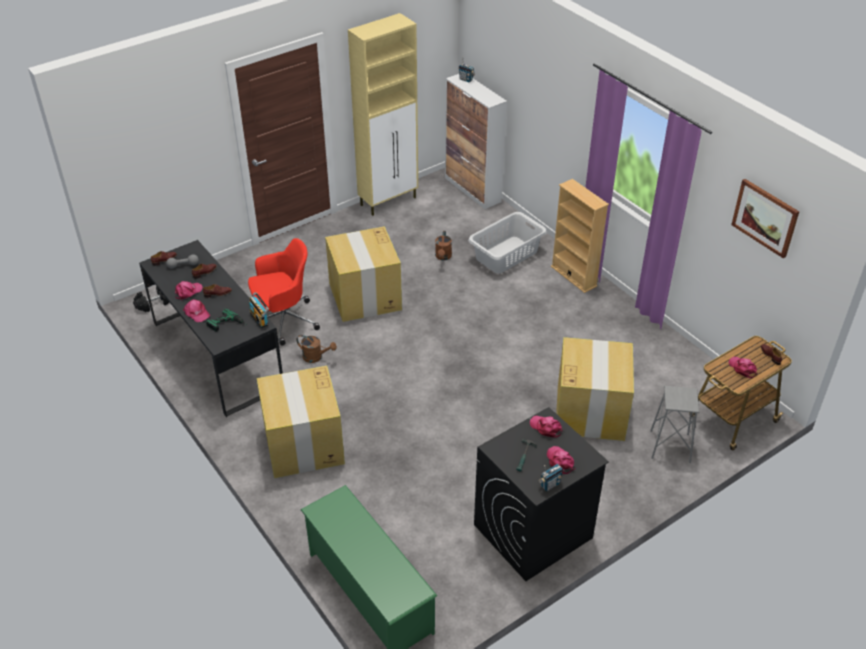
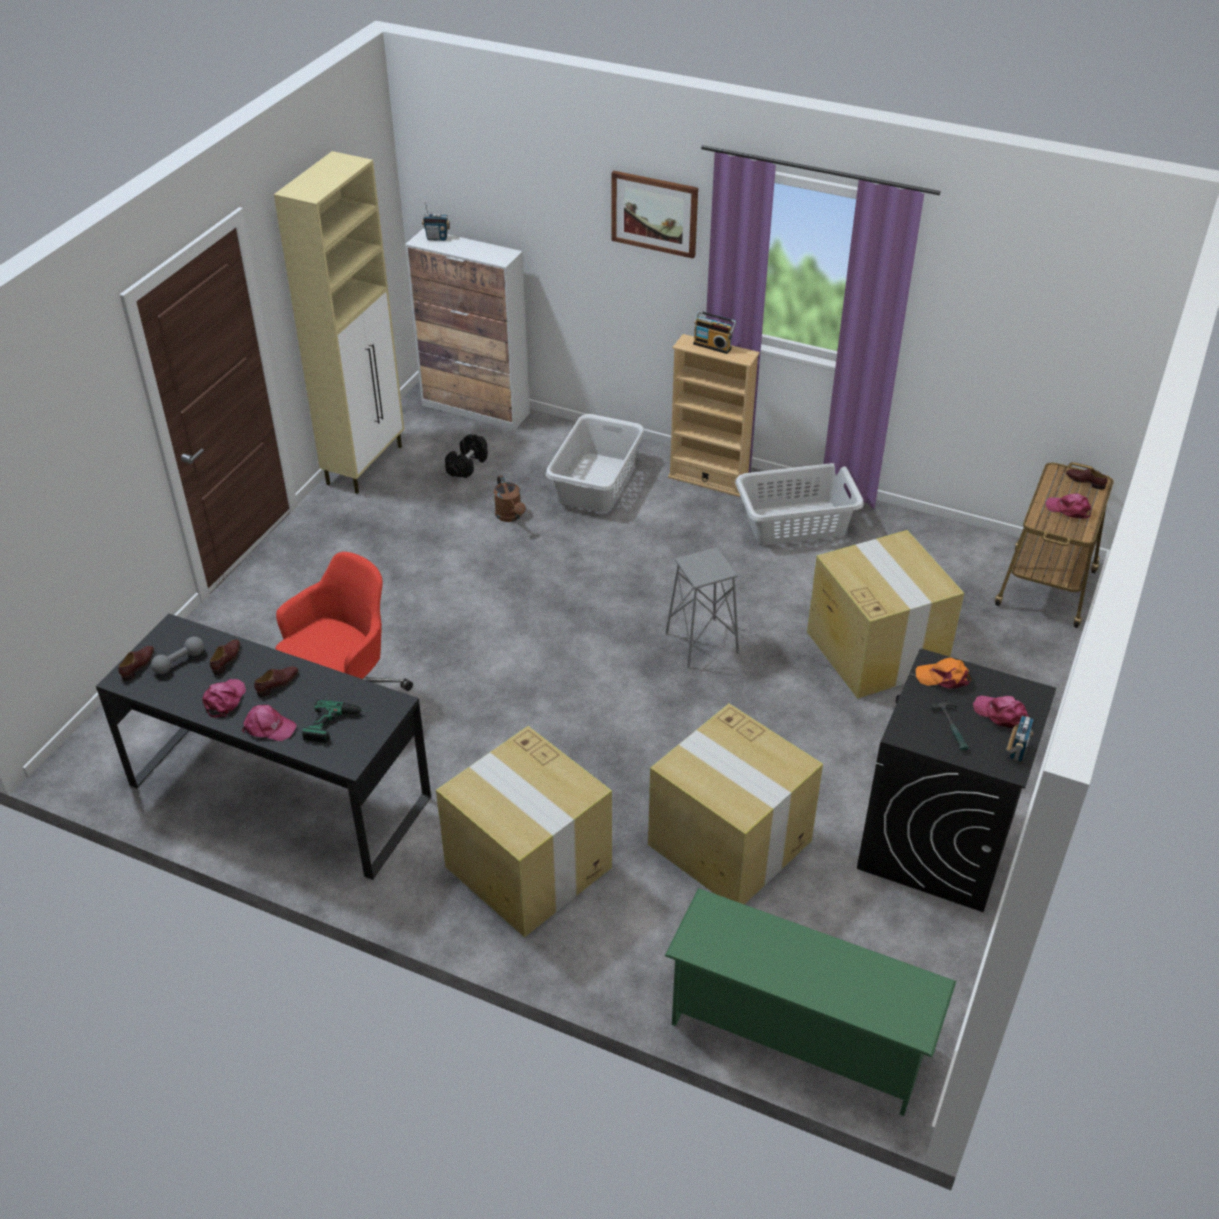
camera: 30 degrees left, 0 degrees up
black dumbbell [133,286,169,312] -> black dumbbell moved to [445,434,488,478]
radio [249,292,269,328] -> radio moved to [693,311,737,354]
brown watering can [297,335,337,363] -> none
cardboard box [325,226,402,322] -> cardboard box moved to [648,704,823,904]
pink cap [530,416,563,438] -> orange cap [916,658,971,689]
grey stool [650,386,699,463] -> grey stool moved to [665,547,739,668]
picture [731,179,799,258] -> picture moved to [611,171,698,258]
none -> grey laundry basket [735,463,864,545]

